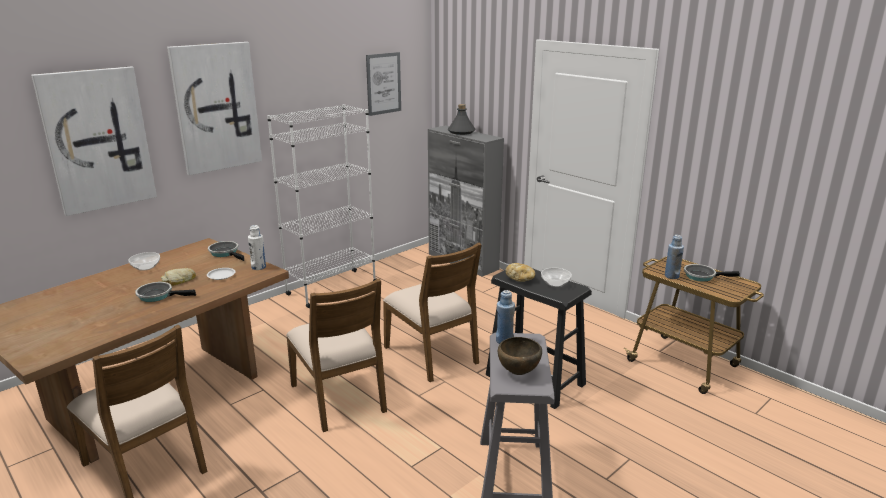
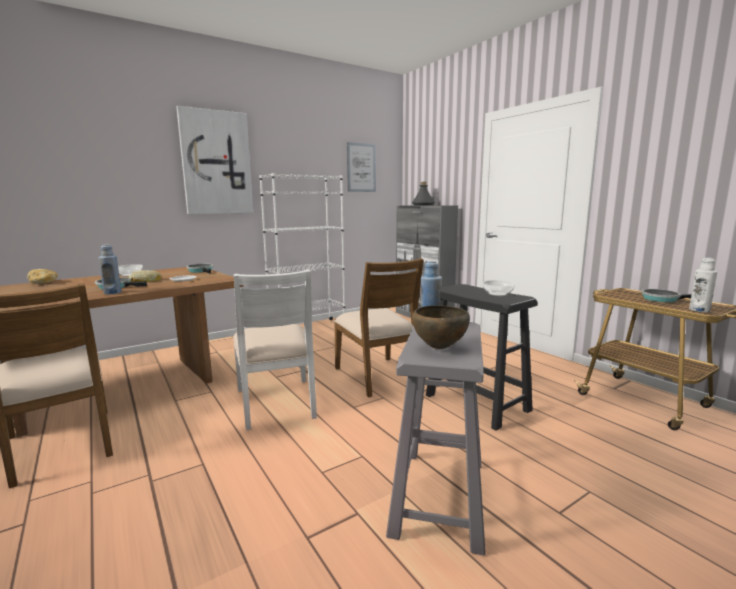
camera: 10 degrees right, 10 degrees down
picture [31,67,157,216] -> none
white bottle [248,225,266,270] -> white bottle moved to [689,258,717,312]
brown chair [286,278,387,432] -> white chair [233,270,317,431]
bread [505,263,535,282] -> bread moved to [27,269,58,284]
blue bottle [665,235,684,279] -> blue bottle moved to [98,244,121,294]

